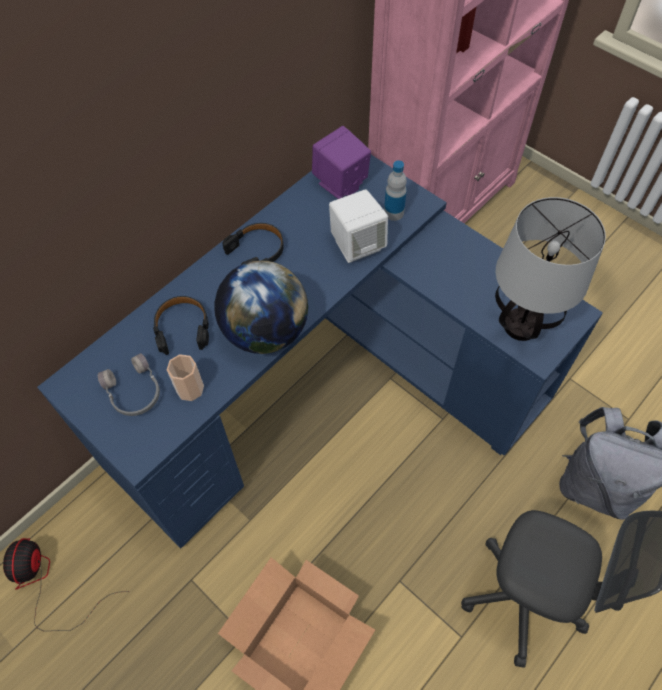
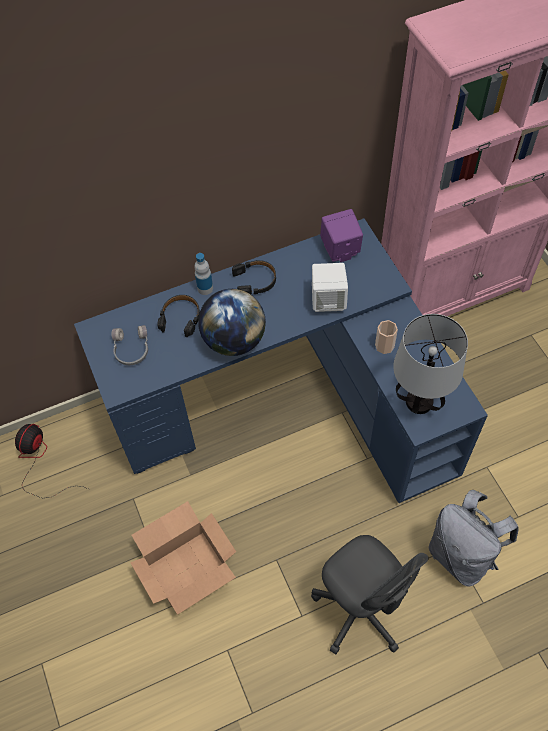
camera: 25 degrees right, 0 degrees up
cup [167,354,204,401] -> cup moved to [375,320,398,354]
bottle [384,160,407,221] -> bottle moved to [194,253,213,295]

